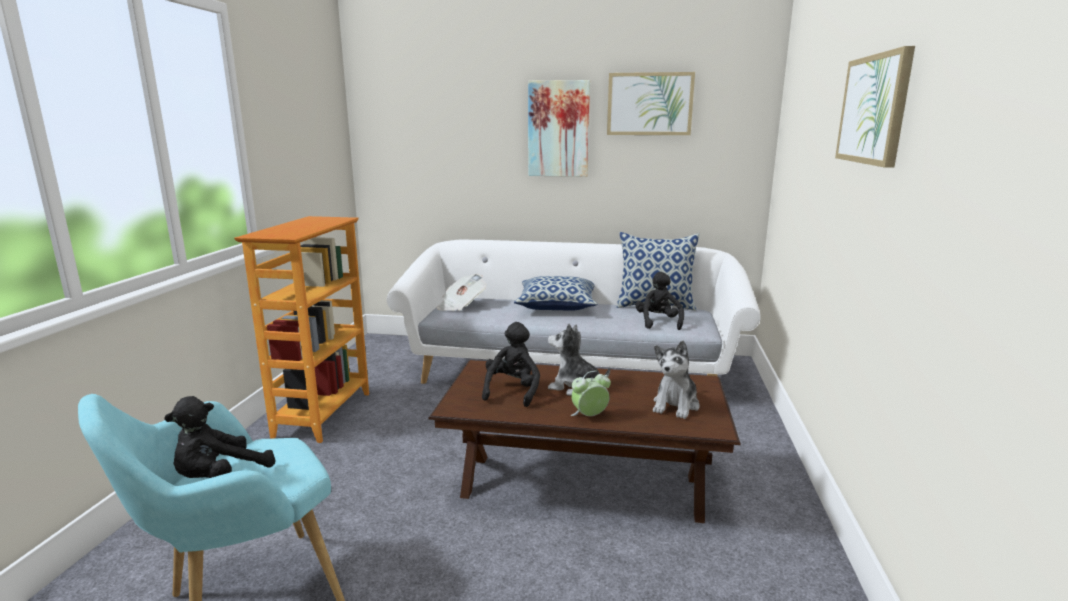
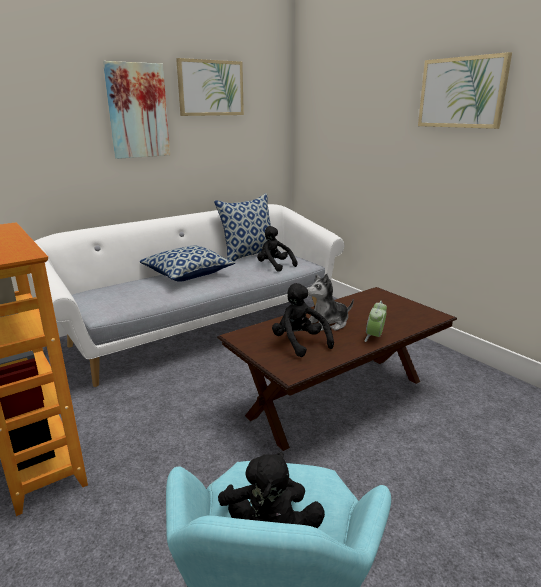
camera: 45 degrees left, 5 degrees up
newspaper [437,274,487,311] -> none
plush toy [653,340,700,419] -> none

